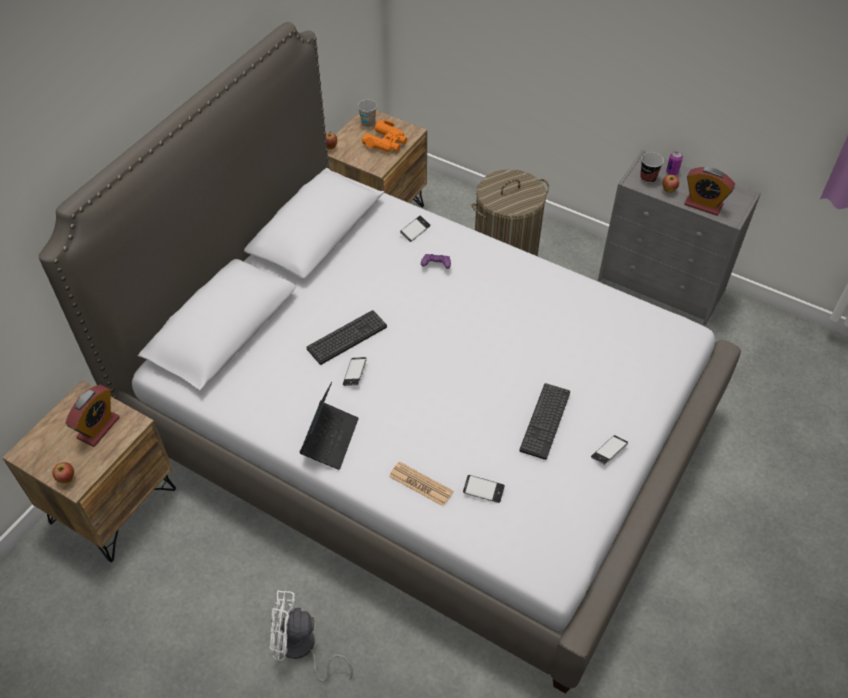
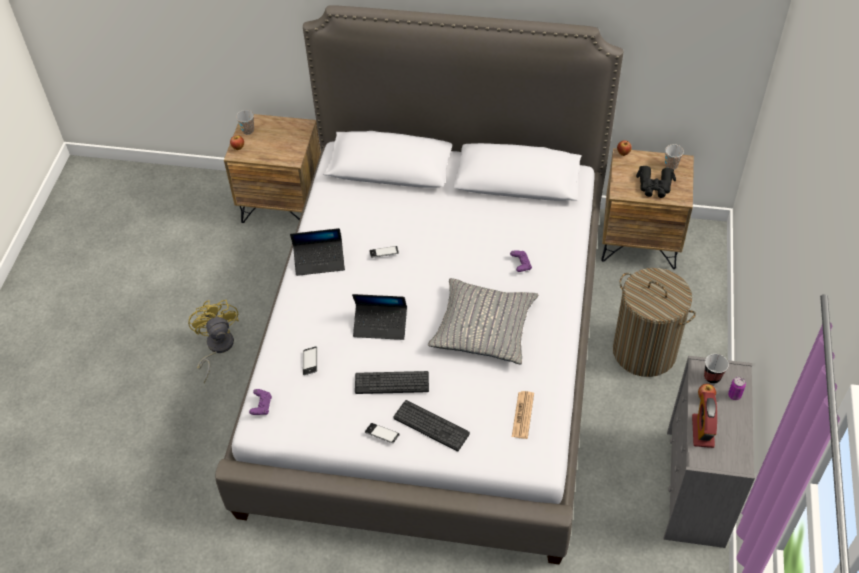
camera: 70 degrees right, 0 degrees up
alarm clock [66,385,120,447] -> none
white fan [270,589,353,682] -> yellow fan [188,300,239,383]
keyboard [307,310,387,365] -> keyboard moved to [394,400,470,452]
orange binoculars [362,120,407,152] -> black binoculars [636,166,676,198]
newspaper [389,462,453,506] -> newspaper moved to [512,391,534,439]
phone [400,216,430,242] -> none
none -> cup [236,110,254,135]
none -> purple game controller [249,389,272,415]
none -> laptop [352,294,407,340]
none -> grey pillow [428,278,538,364]

